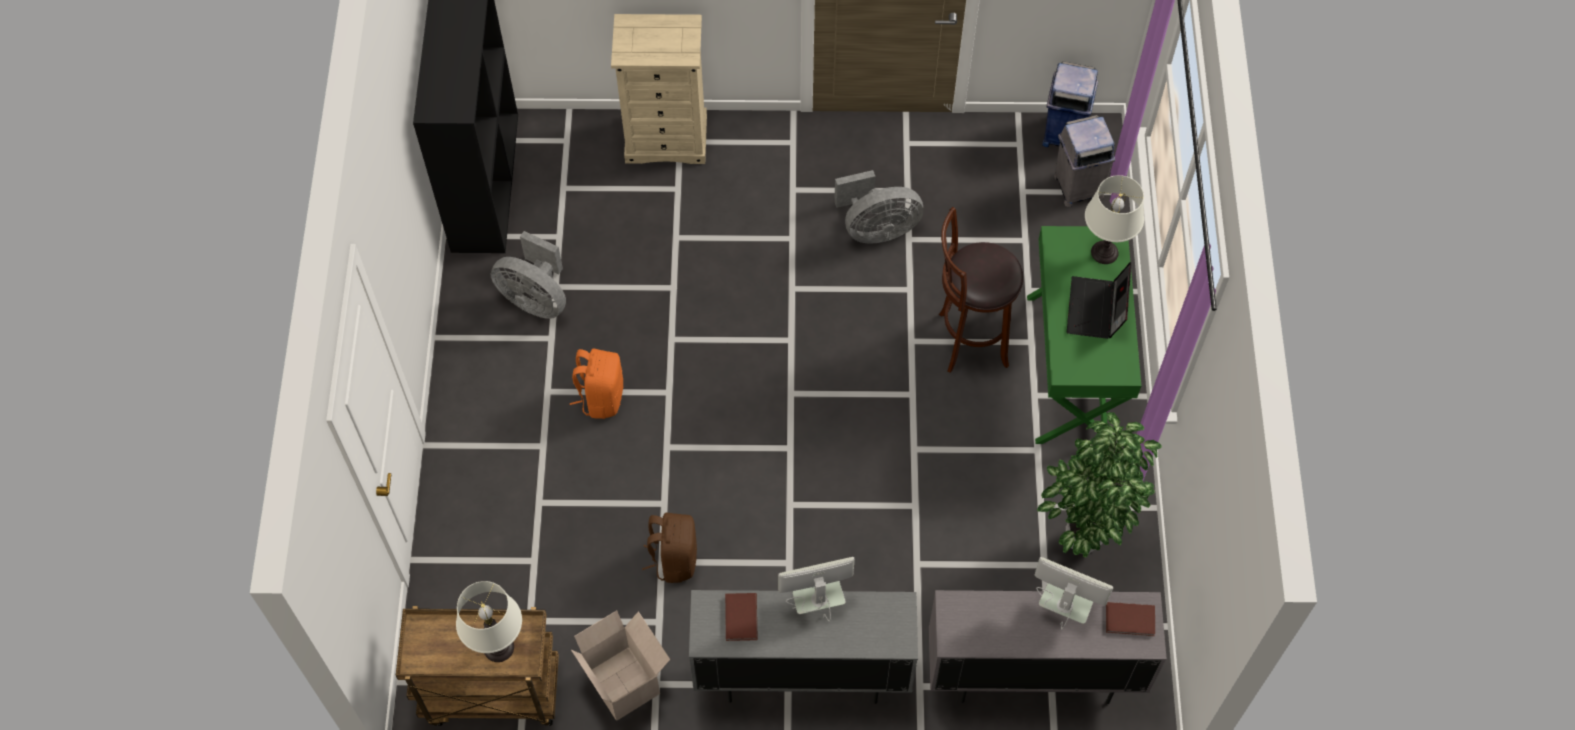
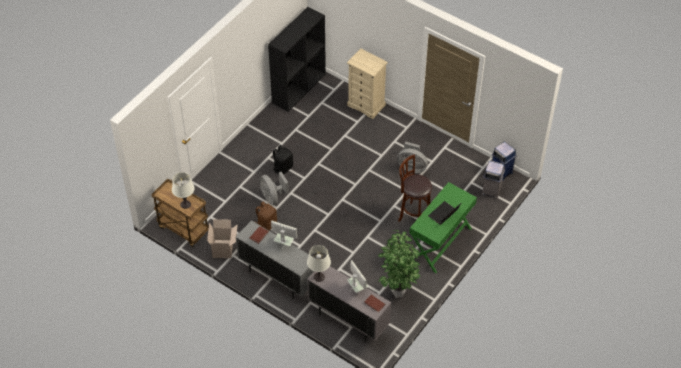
camera: 35 degrees right, 10 degrees down
grey fan [490,231,566,319] -> grey fan moved to [260,172,289,205]
orange backpack [570,349,623,419] -> black backpack [272,145,293,175]
white table lamp [1085,175,1144,264] -> white table lamp moved to [307,245,331,282]

